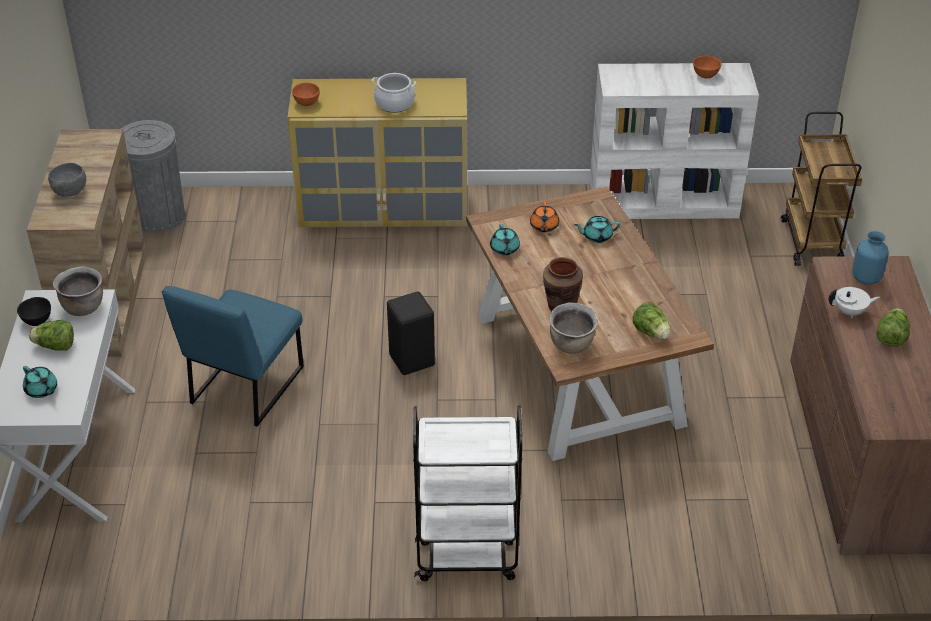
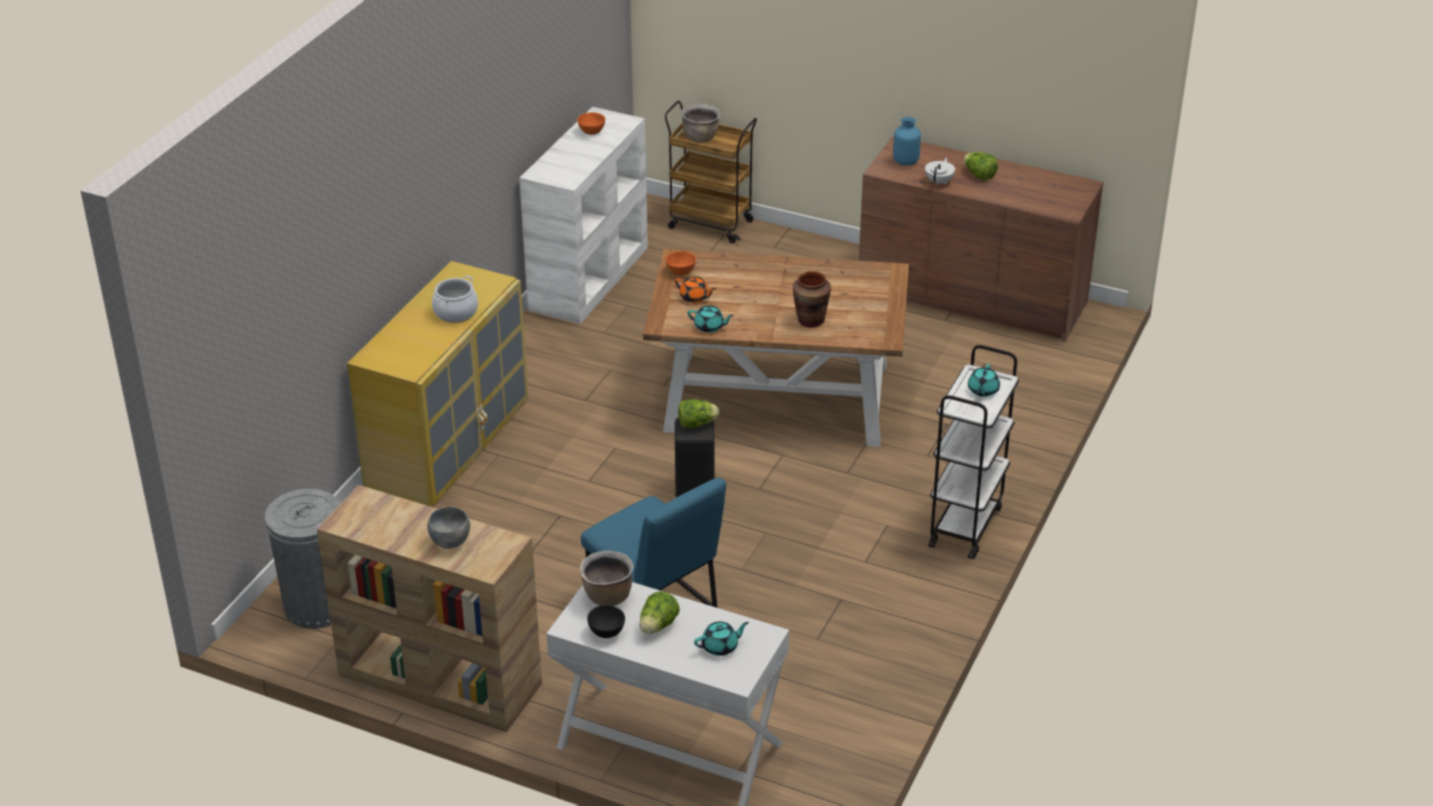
camera: 65 degrees left, 5 degrees down
orange bowl [292,82,320,106] -> orange bowl moved to [666,251,696,276]
brown cooking pot [549,303,598,354] -> brown cooking pot moved to [681,104,720,143]
turquoise teapot [574,216,620,243] -> turquoise teapot moved to [968,364,1000,397]
lettuce [633,302,671,339] -> lettuce moved to [678,399,719,429]

